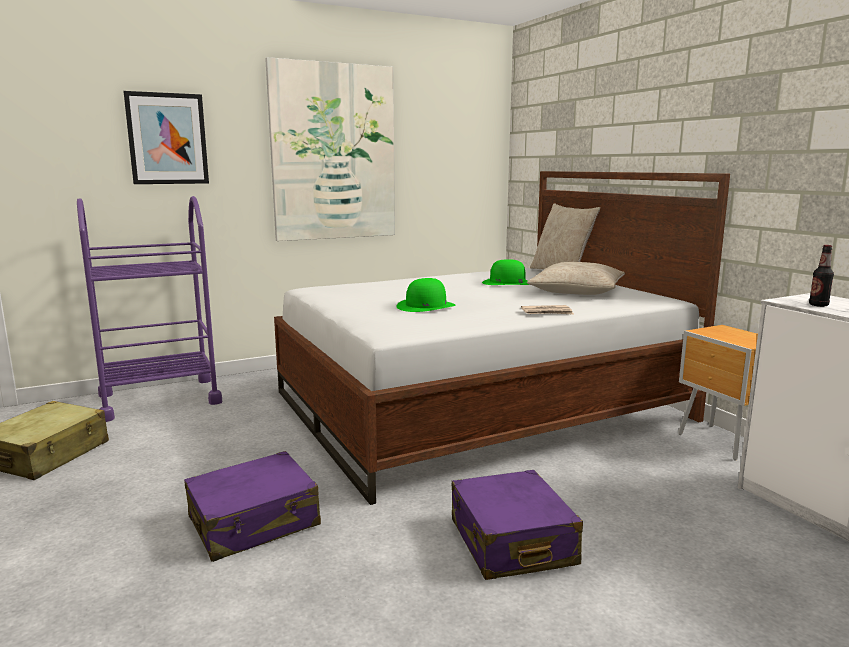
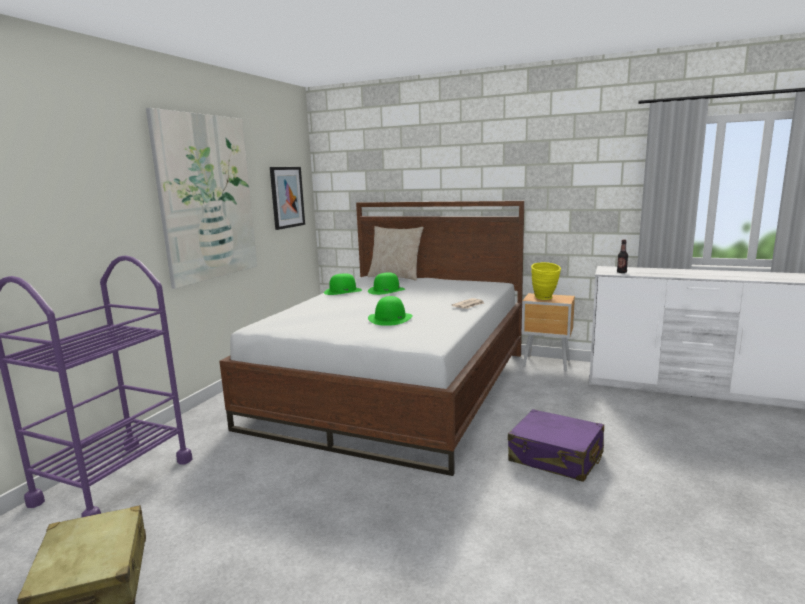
camera: 40 degrees left, 0 degrees up
picture [123,91,209,184] -> picture moved to [270,167,305,230]
purple suitcase [184,451,321,562] -> none
beige pillow [527,262,625,295] -> none
none -> green hat [324,273,362,295]
none -> yellow vase [531,262,561,300]

